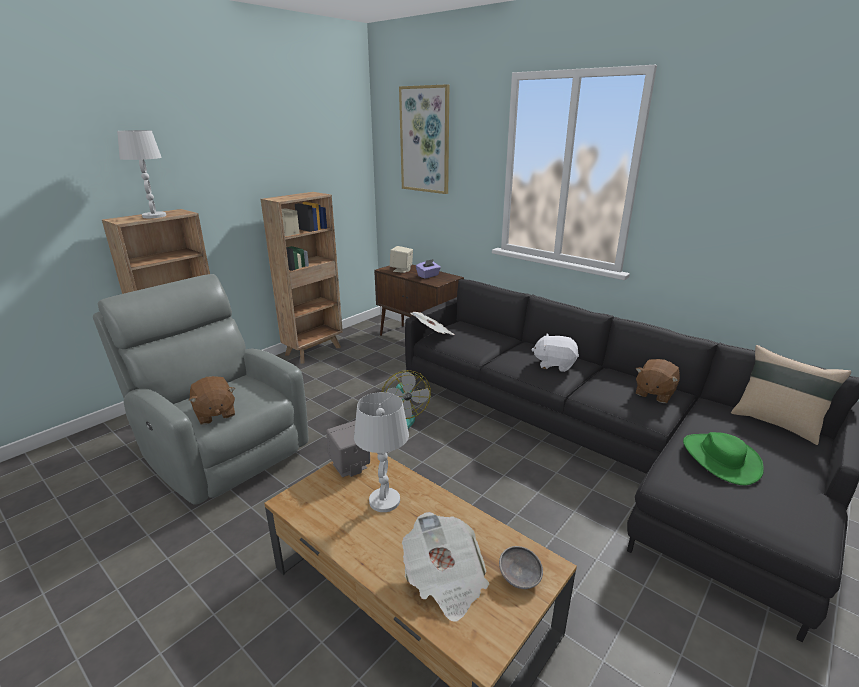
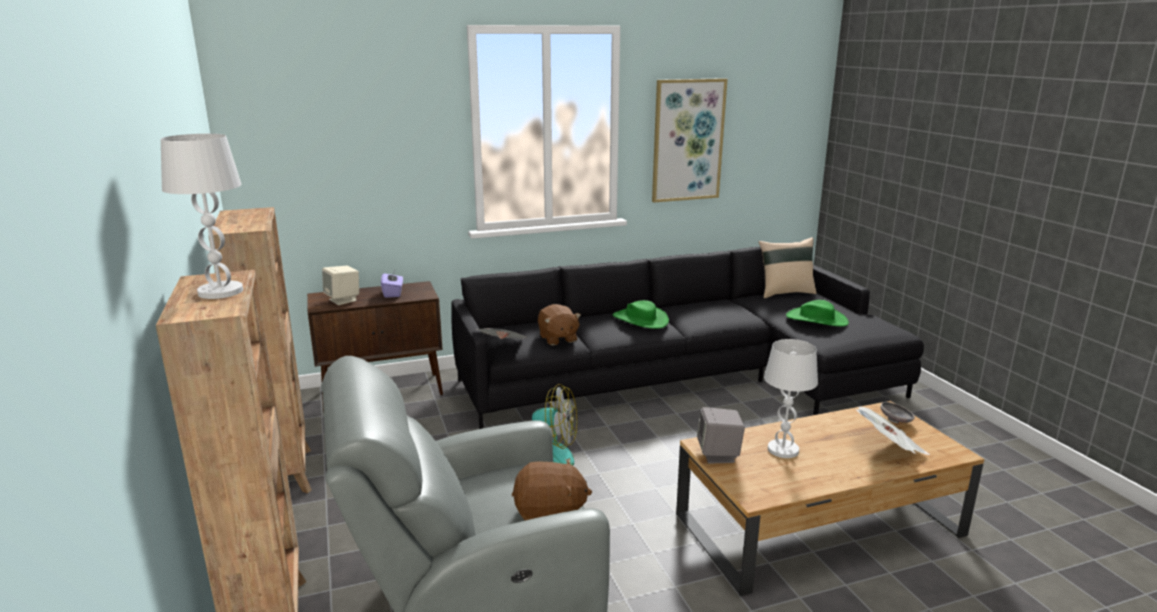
camera: 60 degrees left, 5 degrees down
picture [399,84,449,194] -> picture moved to [652,78,727,202]
white plush toy [531,333,579,372] -> green hat [612,300,669,329]
brown plush toy [636,359,680,403] -> brown plush toy moved to [538,304,581,346]

